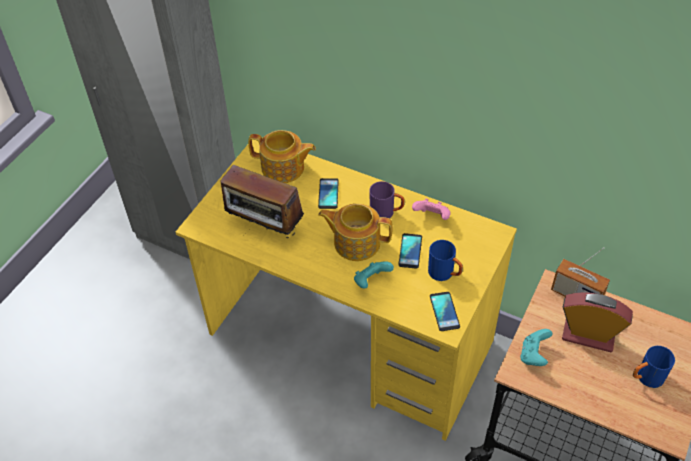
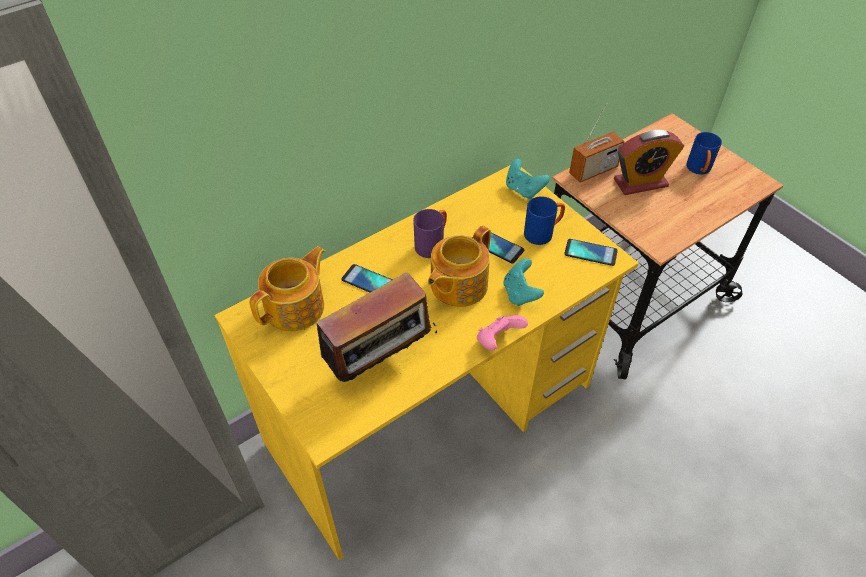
camera: 65 degrees left, 0 degrees up
pink game controller [412,198,450,220] -> pink game controller moved to [477,315,528,350]
turquoise game controller [520,329,552,366] -> turquoise game controller moved to [506,159,550,199]
alarm clock [562,292,633,352] -> alarm clock turned 150 degrees counterclockwise [614,130,684,195]

